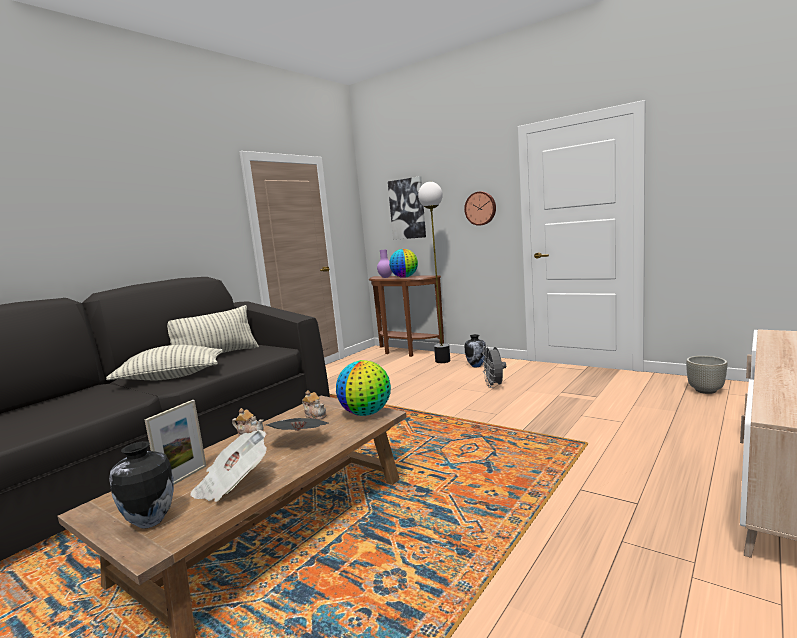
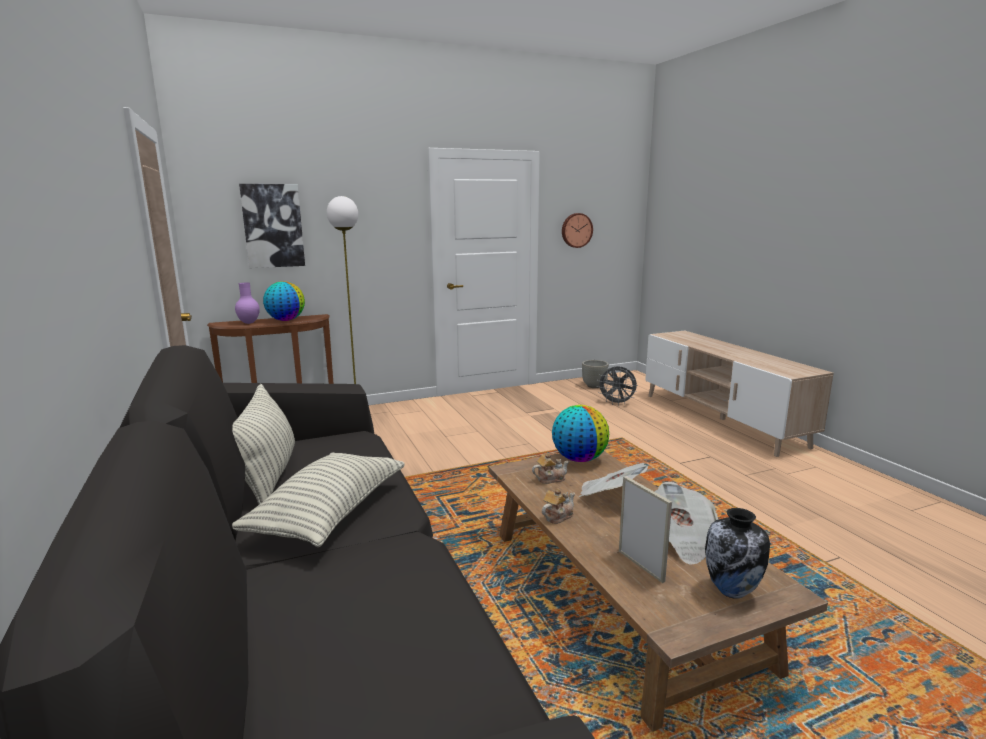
camera: 60 degrees left, 5 degrees up
wall clock [464,191,496,226] -> wall clock moved to [562,213,593,248]
vase [465,334,486,367] -> none
grey fan [481,345,506,388] -> grey fan moved to [597,366,637,406]

